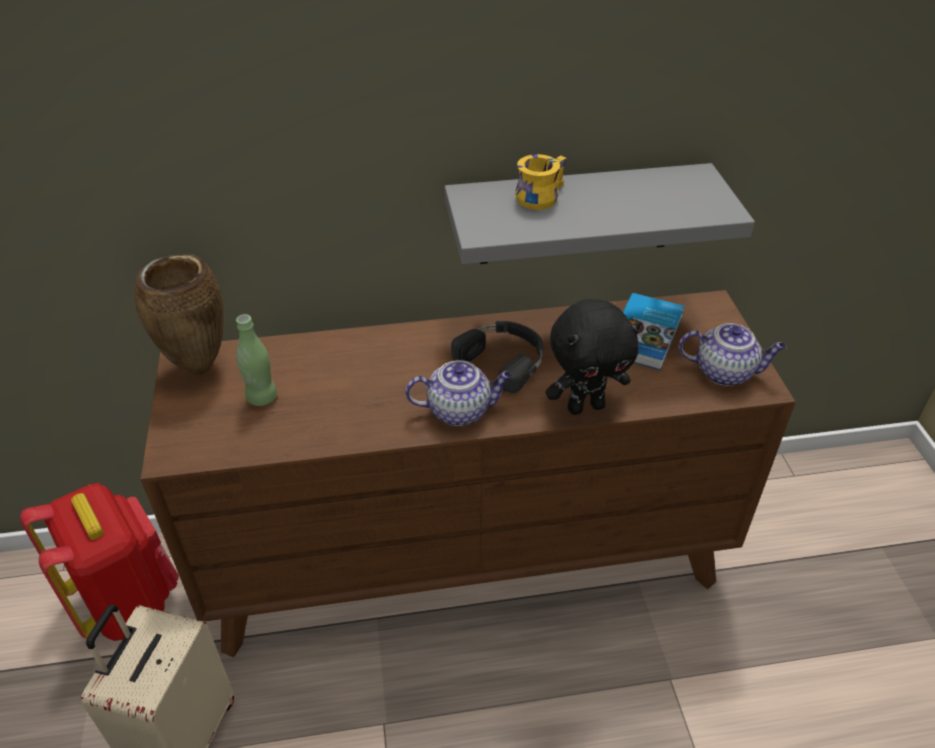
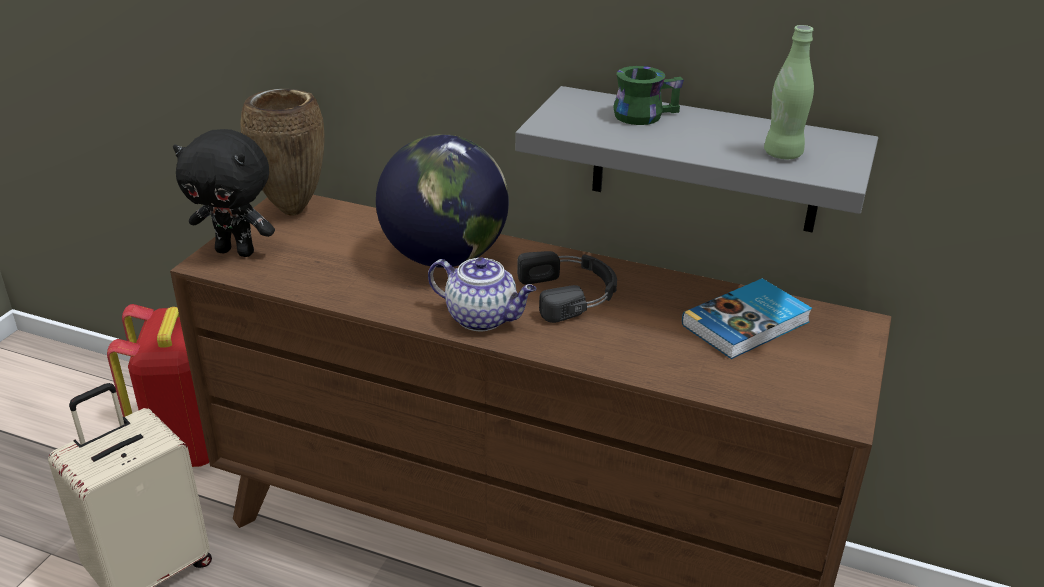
camera: 30 degrees right, 10 degrees down
green bottle [236,314,277,406] -> green bottle moved to [764,25,814,159]
yellow mug [515,154,566,210] -> green mug [614,66,684,125]
black plush toy [545,299,642,415] -> black plush toy moved to [173,129,275,257]
teapot [678,323,786,386] -> none
none -> globe [376,134,509,268]

